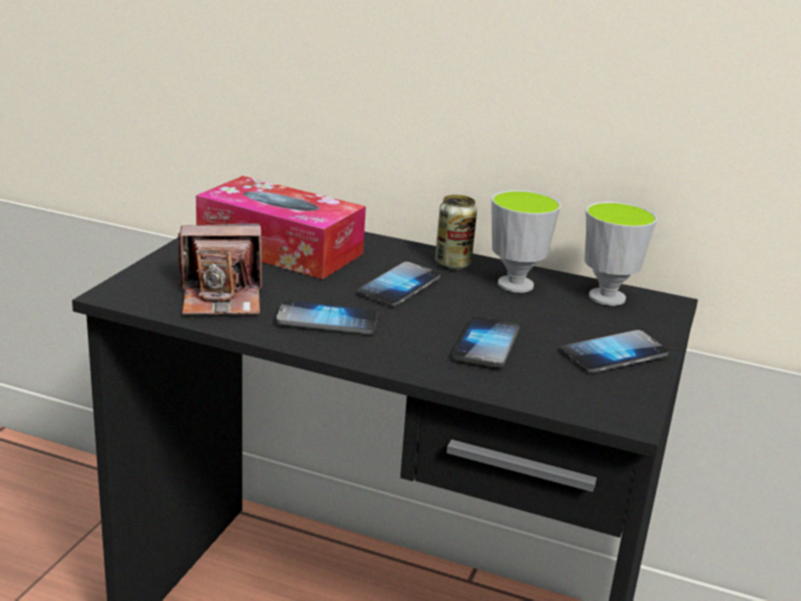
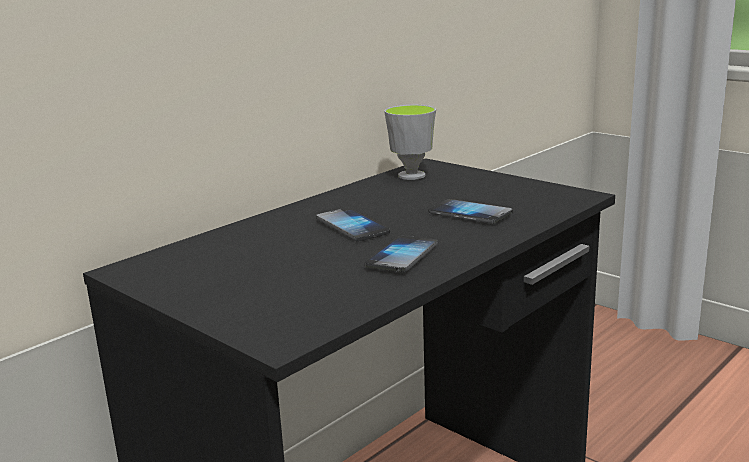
camera: 65 degrees left, 5 degrees down
camera [178,224,262,315] -> none
tissue box [196,176,366,279] -> none
can [435,195,477,270] -> none
cup [491,190,561,293] -> none
phone [560,330,669,374] -> none

